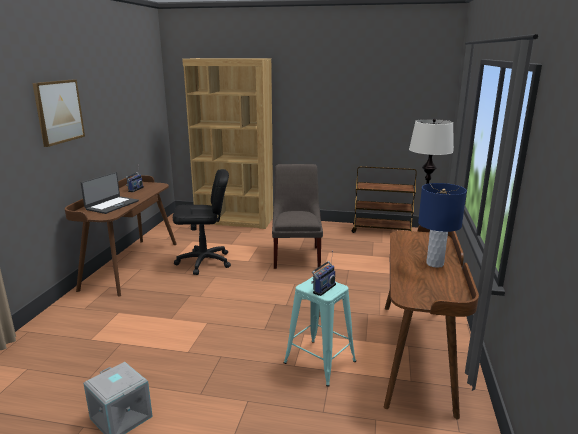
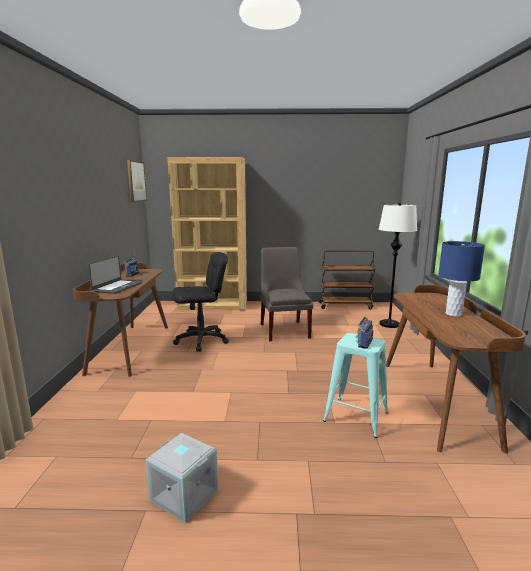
camera: 10 degrees left, 5 degrees down
picture [32,79,85,147] -> picture moved to [127,160,147,203]

